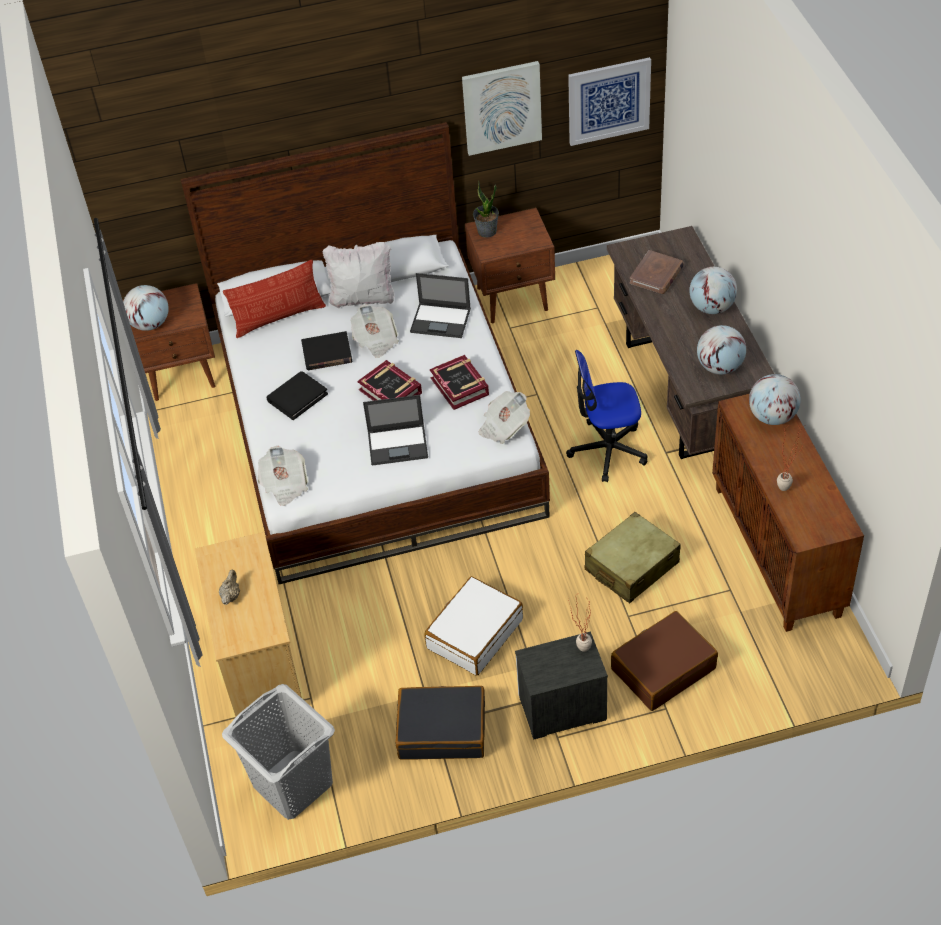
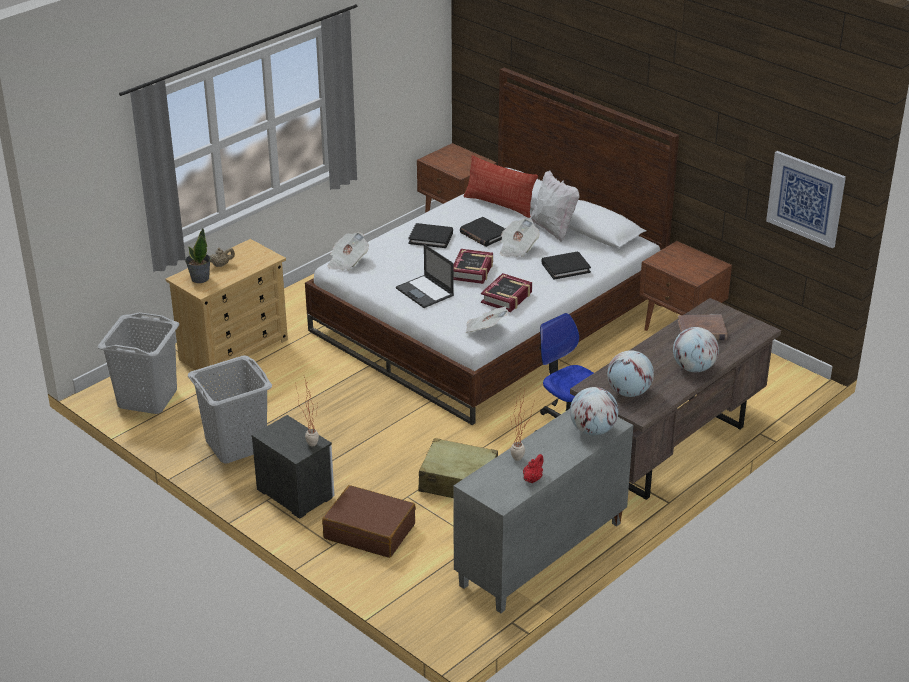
camera: 55 degrees right, 15 degrees down
globe [123,285,169,331] -> none
black suitcase [396,686,485,760] -> grey laundry basket [188,355,272,464]
laptop [410,273,471,338] -> black book [541,252,591,280]
white suitcase [424,576,523,676] -> none
picture [462,61,542,156] -> none
potted plant [473,181,499,238] -> potted plant moved to [185,228,211,283]
brown cabinet [712,394,864,632] -> grey cabinet [453,409,634,613]
none -> red teapot [523,454,544,483]

